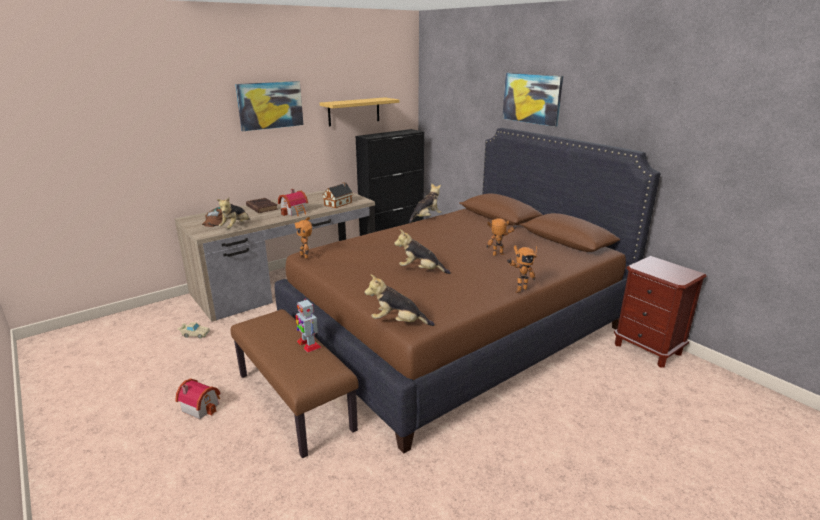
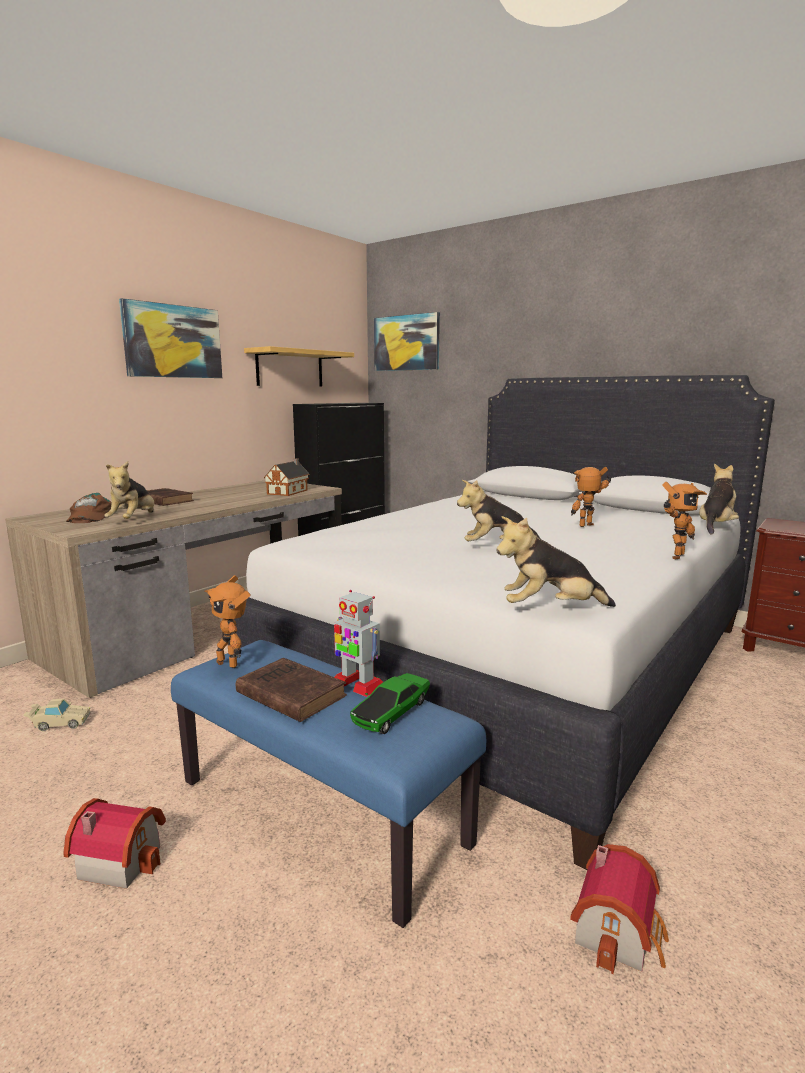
camera: 15 degrees left, 10 degrees down
brown bench [231,309,359,458] -> blue bench [171,640,486,928]
brown bed [275,128,661,454] -> white bed [228,375,775,870]
toy house [278,189,308,216] -> toy house moved to [570,844,669,974]
toy robot [294,217,312,259] -> toy robot moved to [204,575,251,668]
plush toy [409,183,442,223] -> plush toy moved to [699,463,739,535]
picture [502,73,563,127] -> picture moved to [374,312,440,371]
none -> brown book [236,658,347,722]
none -> toy car [350,673,430,734]

